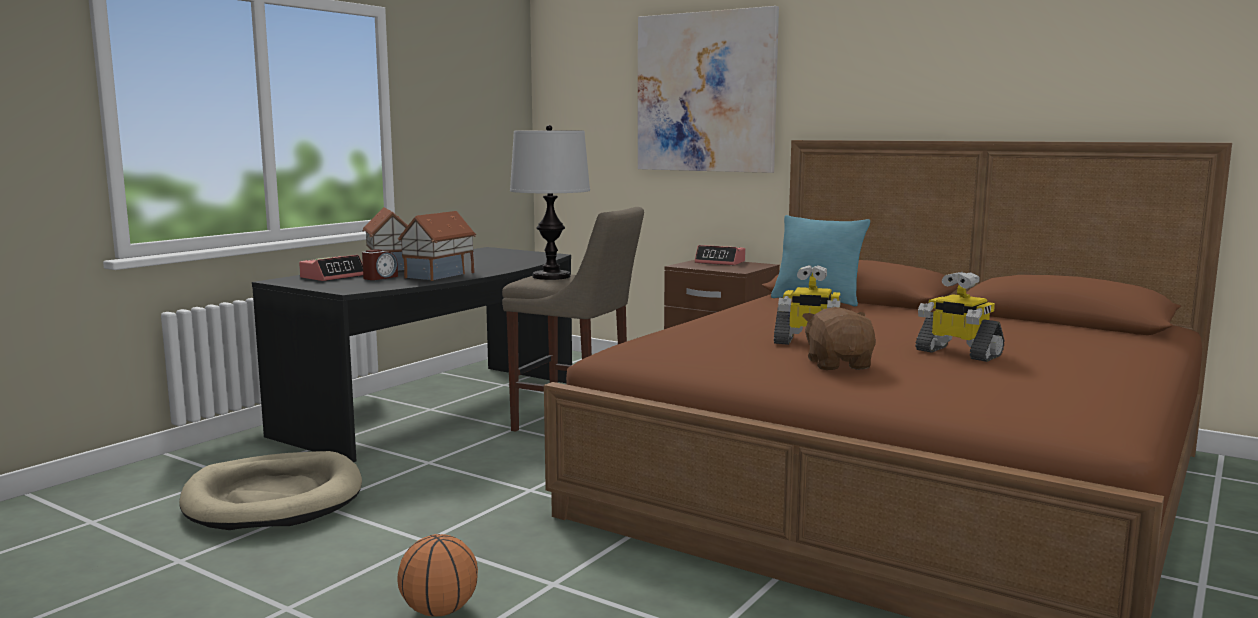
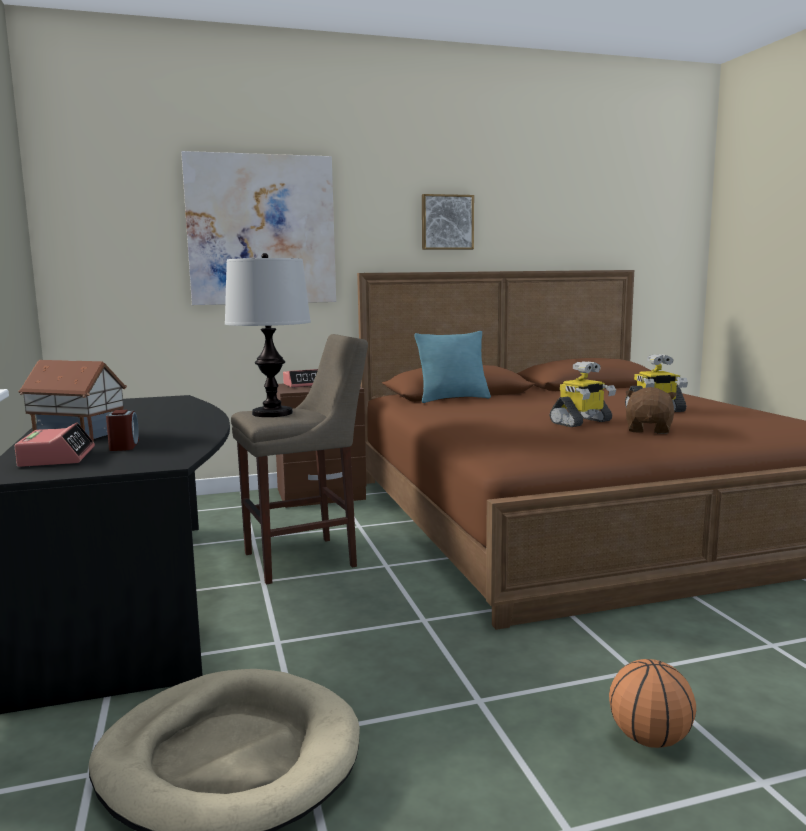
camera: 50 degrees left, 0 degrees up
toy house [397,211,476,281] -> none
brown plush toy [803,307,876,370] -> brown plush toy turned 75 degrees clockwise [625,387,677,434]
none -> picture [422,194,474,250]

